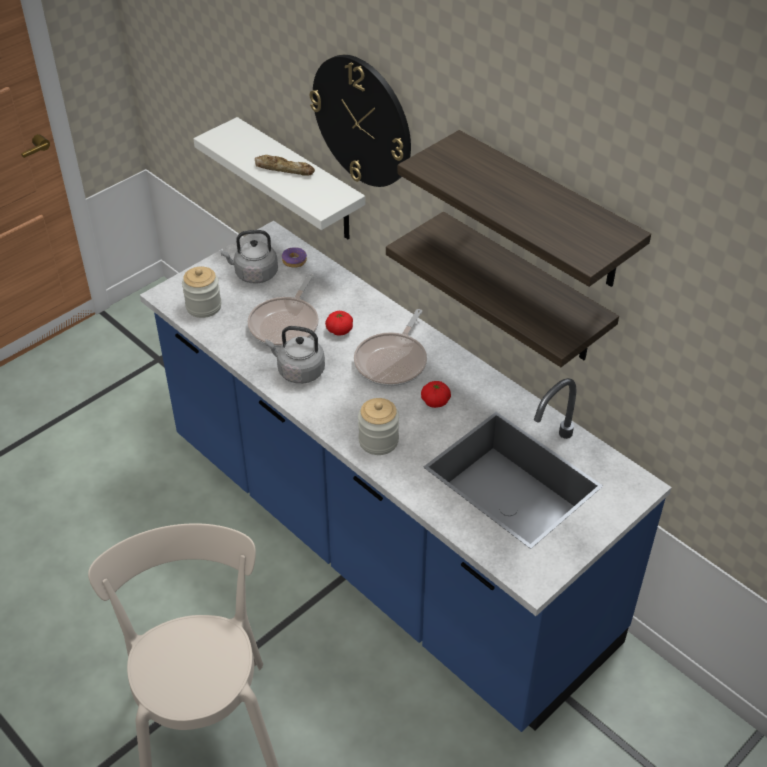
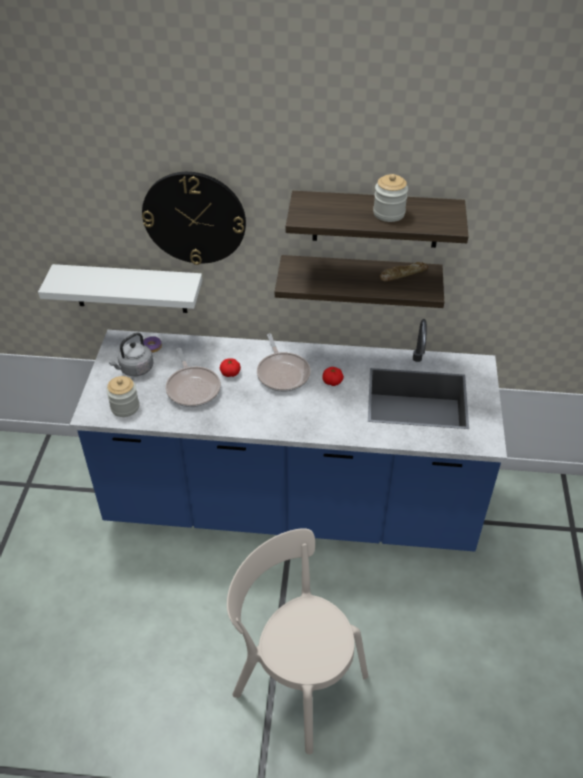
camera: 40 degrees left, 0 degrees up
bread [255,155,315,176] -> bread moved to [380,262,428,281]
grey kettle [265,326,325,384] -> none
jar [358,398,399,455] -> jar moved to [373,174,408,222]

